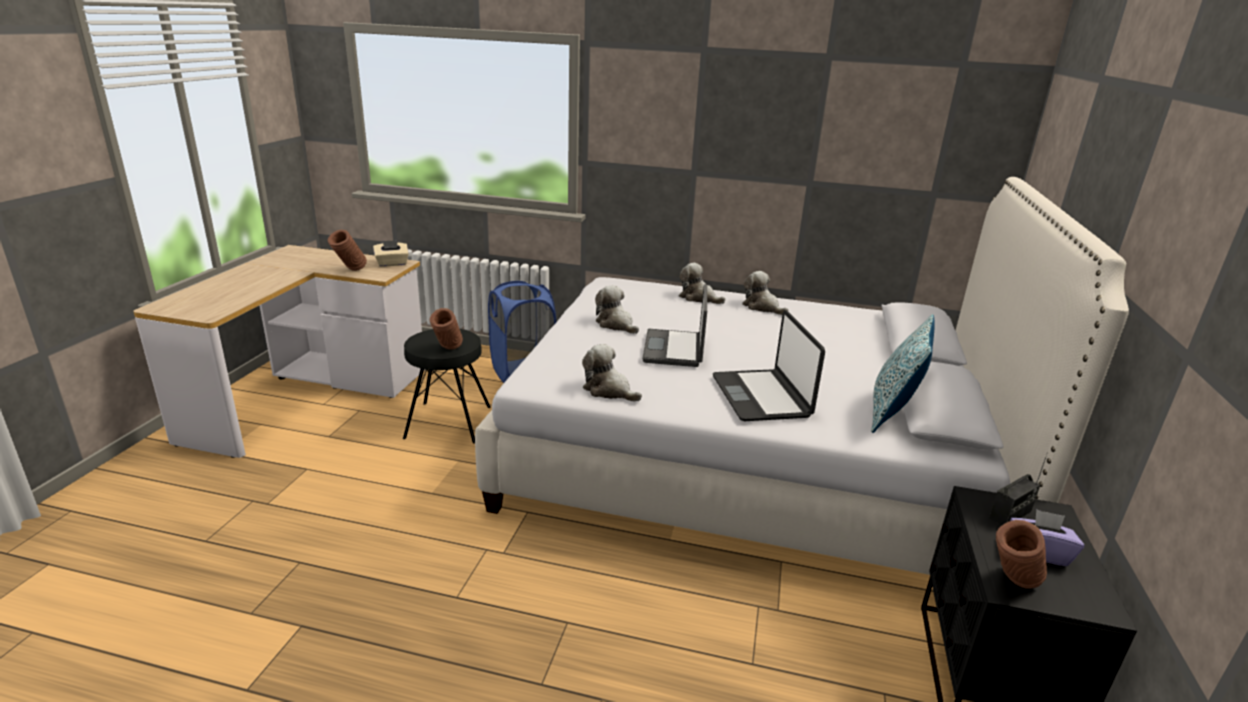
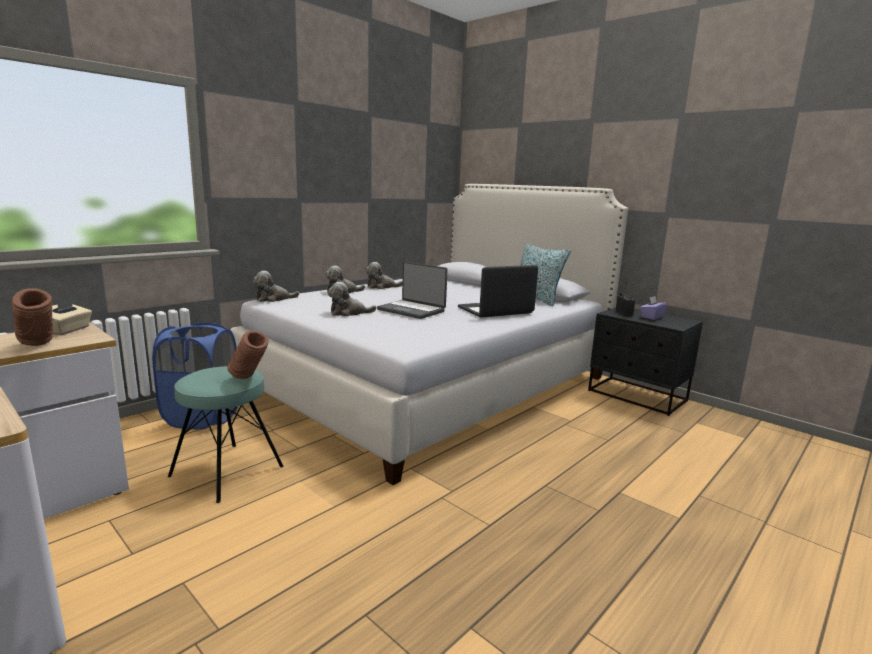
camera: 60 degrees left, 10 degrees down
black stool [403,329,491,443] -> turquoise stool [168,366,284,503]
plush toy [582,344,642,402] -> plush toy moved to [253,271,299,302]
laptop [713,310,825,421] -> laptop turned 135 degrees clockwise [458,265,538,318]
brown vase [996,520,1047,589] -> none

